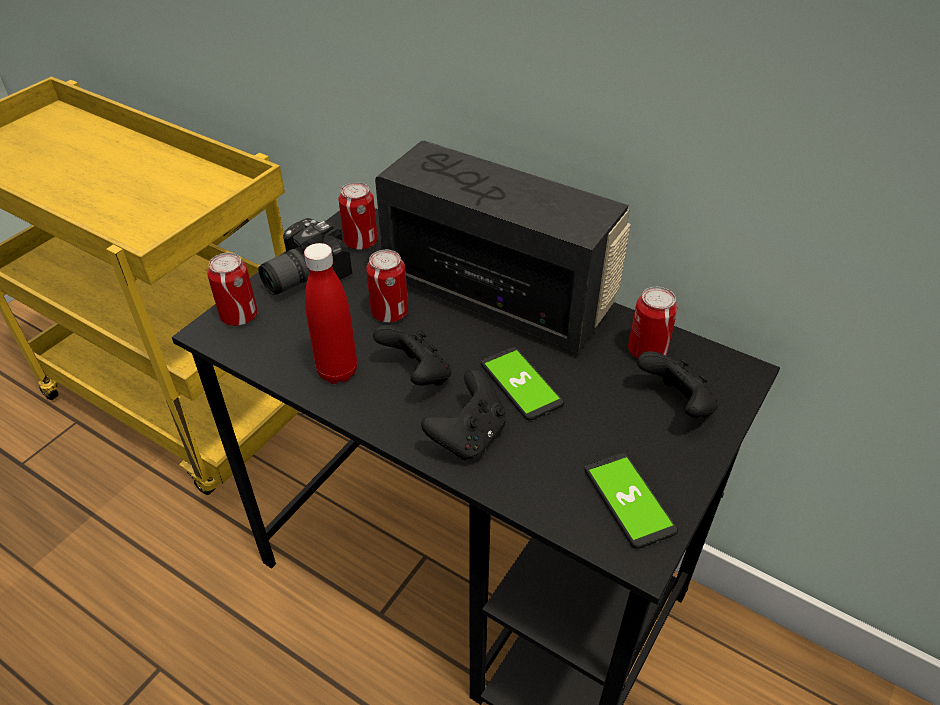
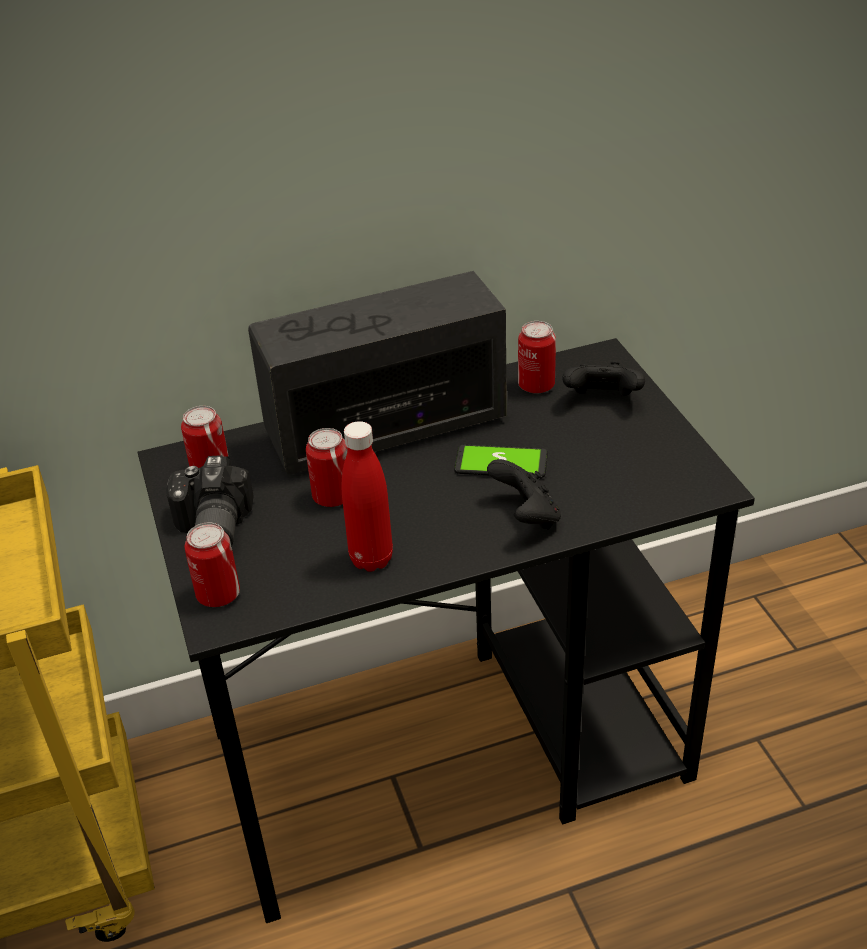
camera: 50 degrees left, 5 degrees down
black game controller [373,325,451,386] -> none
phone [585,453,678,549] -> none

